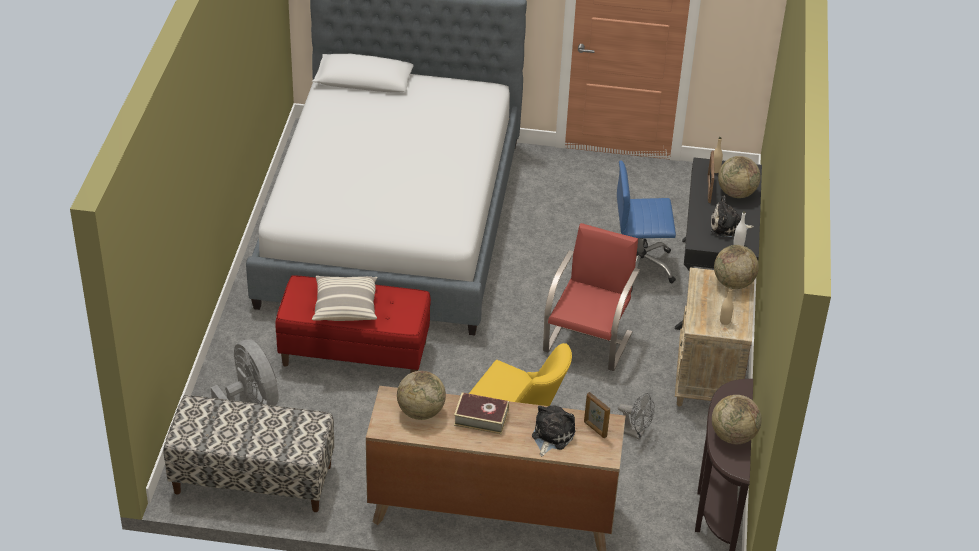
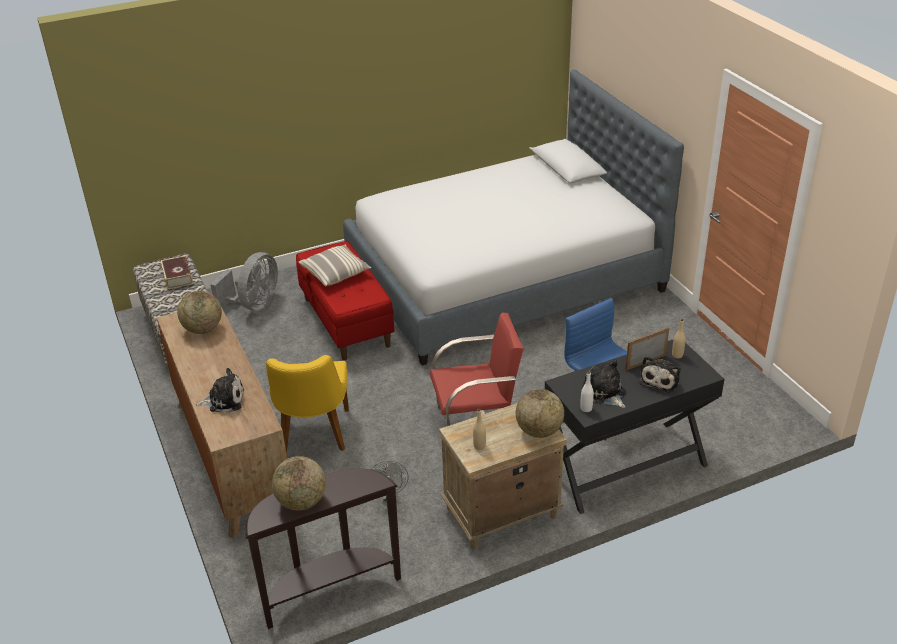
camera: 60 degrees right, 5 degrees down
book [454,392,509,435] -> book moved to [161,256,193,289]
picture frame [584,392,610,438] -> none
globe [718,156,761,198] -> plush toy [640,356,680,392]

